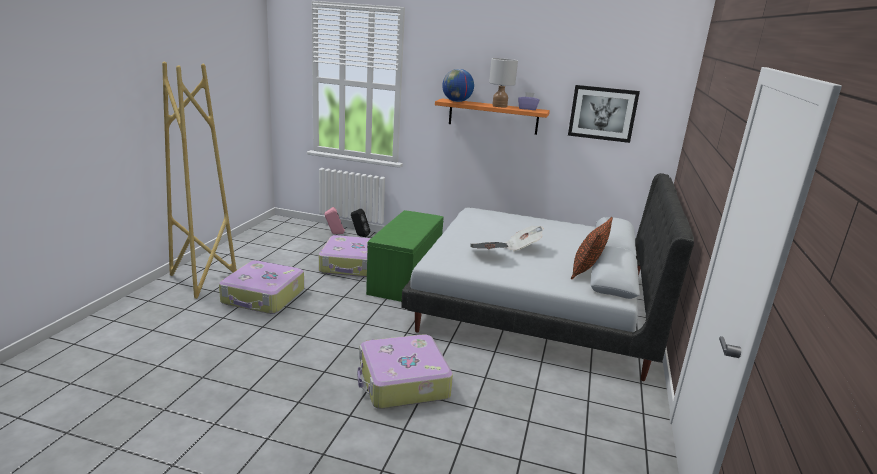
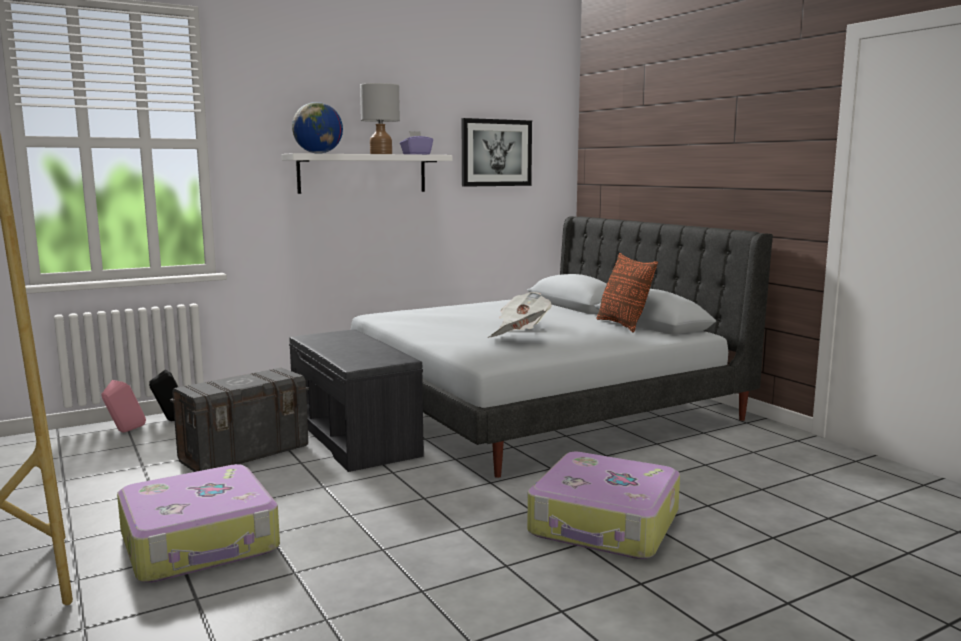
camera: 45 degrees left, 10 degrees down
suitcase [319,235,371,277] -> grey storage box [170,368,309,472]
green bench [366,210,444,302] -> grey bench [289,330,424,472]
orange shelf [435,99,550,135] -> white shelf [281,153,452,194]

